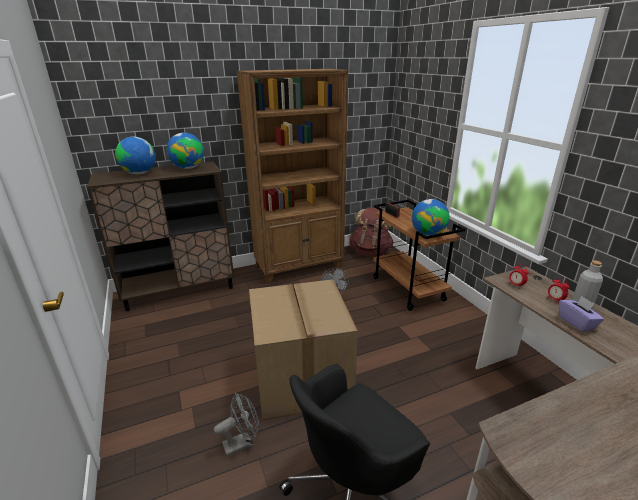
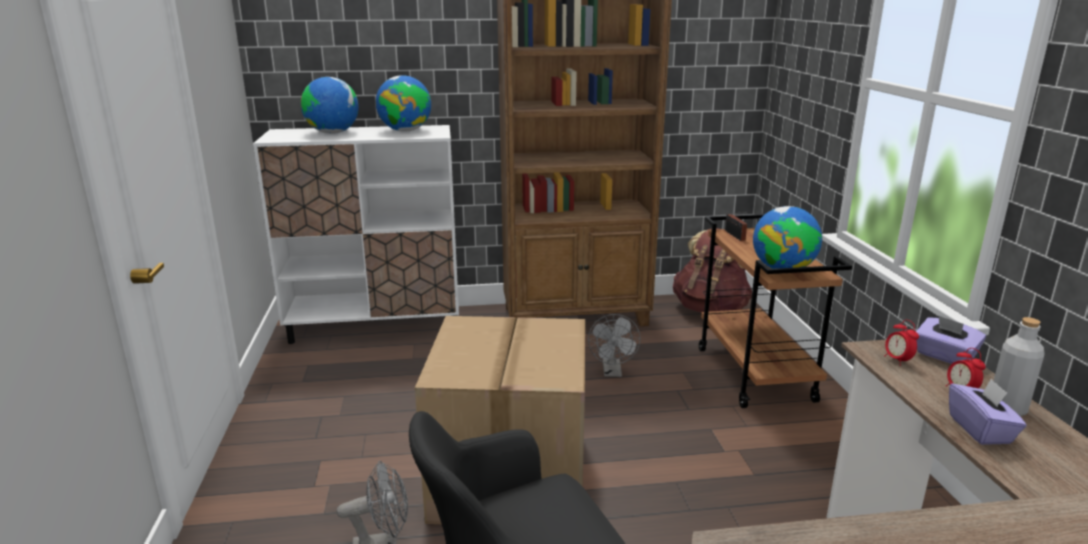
camera: 15 degrees right, 5 degrees down
brown cabinet [87,161,234,311] -> white cabinet [253,125,459,344]
none -> purple tissue box [916,316,986,364]

